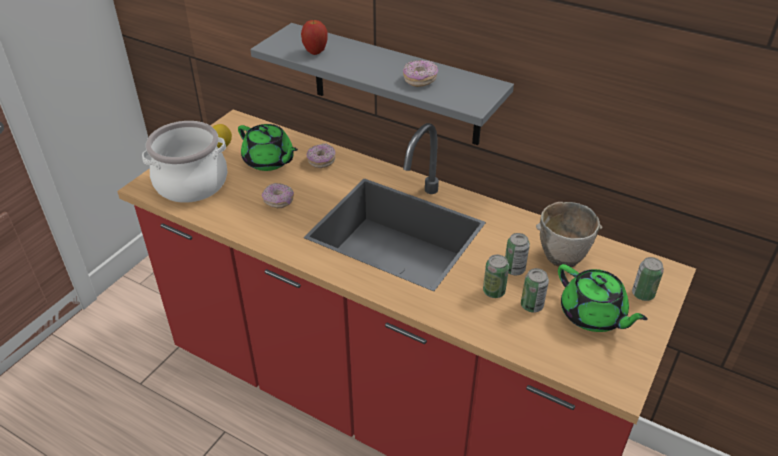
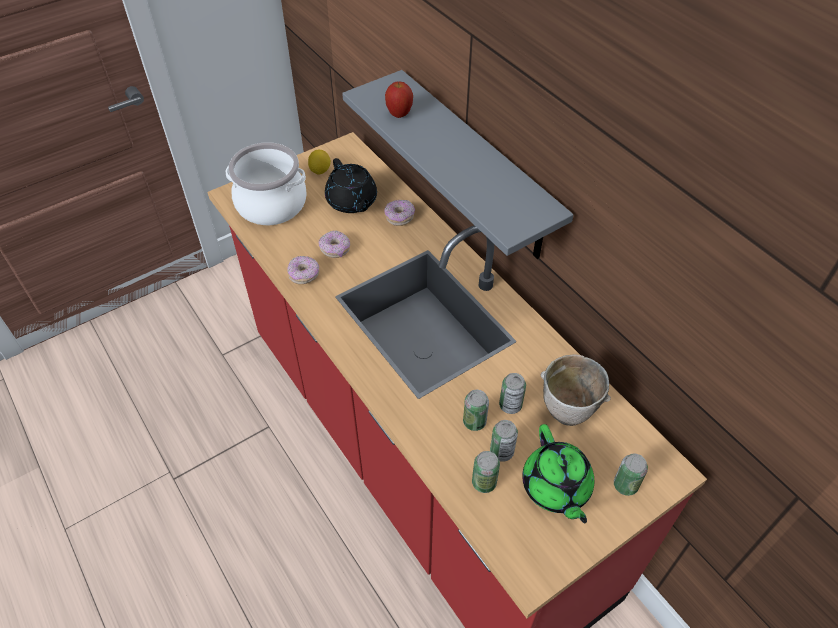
camera: 25 degrees right, 10 degrees up
green teapot [238,124,298,171] -> black teapot [325,158,377,213]
donut [403,60,438,87] -> donut moved to [287,256,319,284]
none -> can [472,451,500,493]

